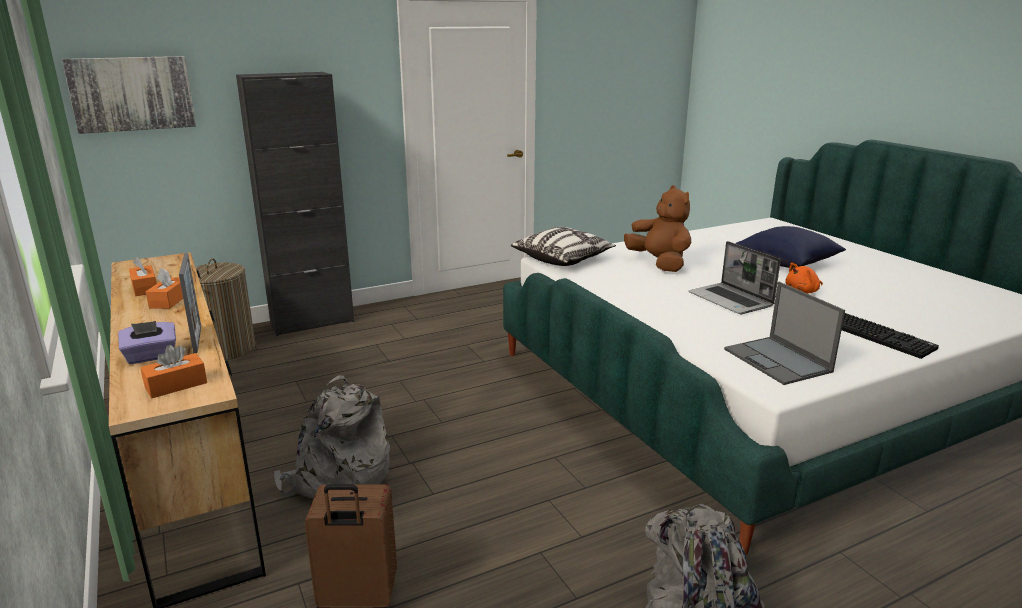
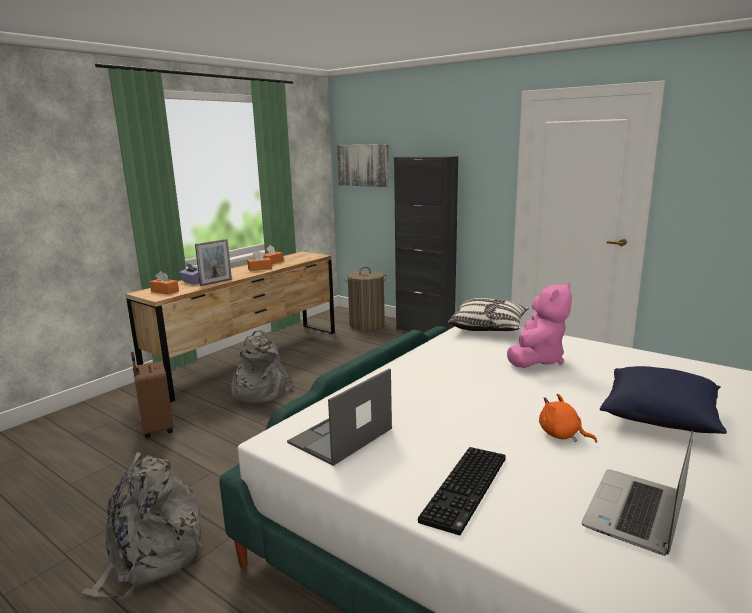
camera: 65 degrees right, 5 degrees down
brown plush toy [624,186,691,272] -> pink plush toy [507,282,572,368]
laptop [689,241,781,314] -> laptop moved to [582,430,694,556]

